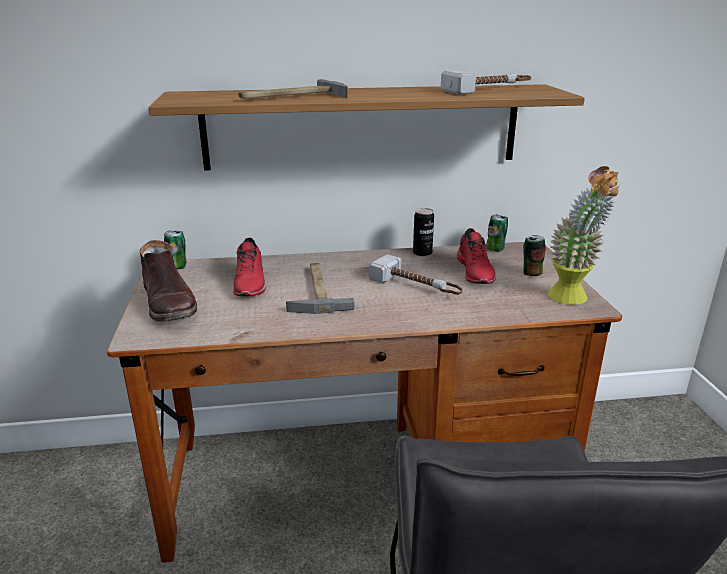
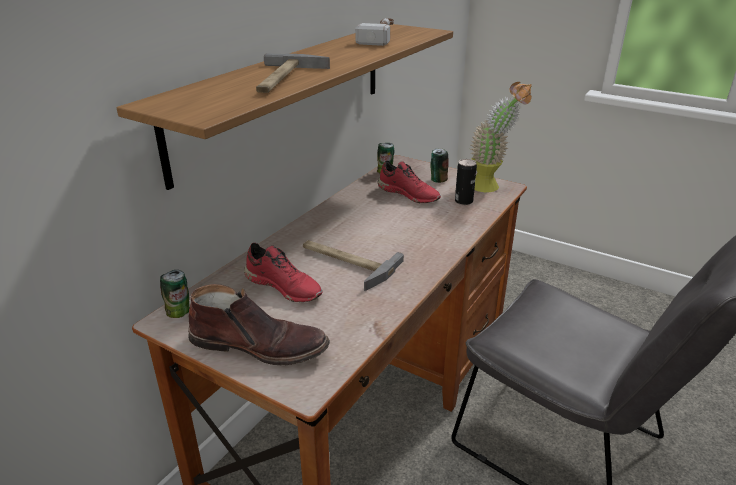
camera: 50 degrees left, 5 degrees up
hammer [369,254,463,295] -> none
can [413,208,434,257] -> can moved to [455,159,477,205]

